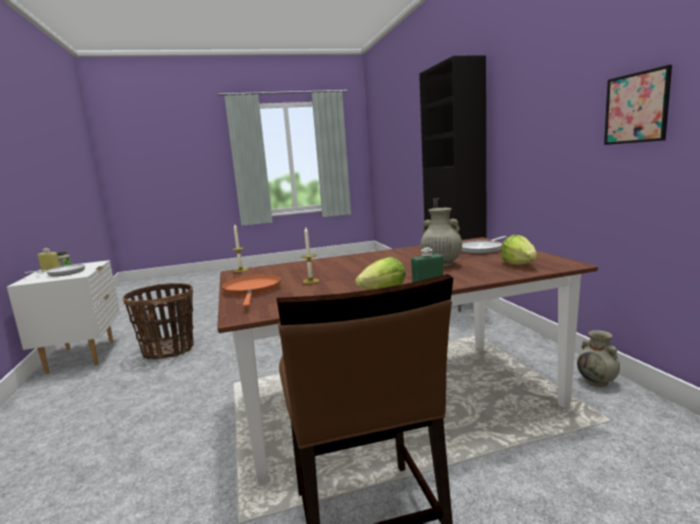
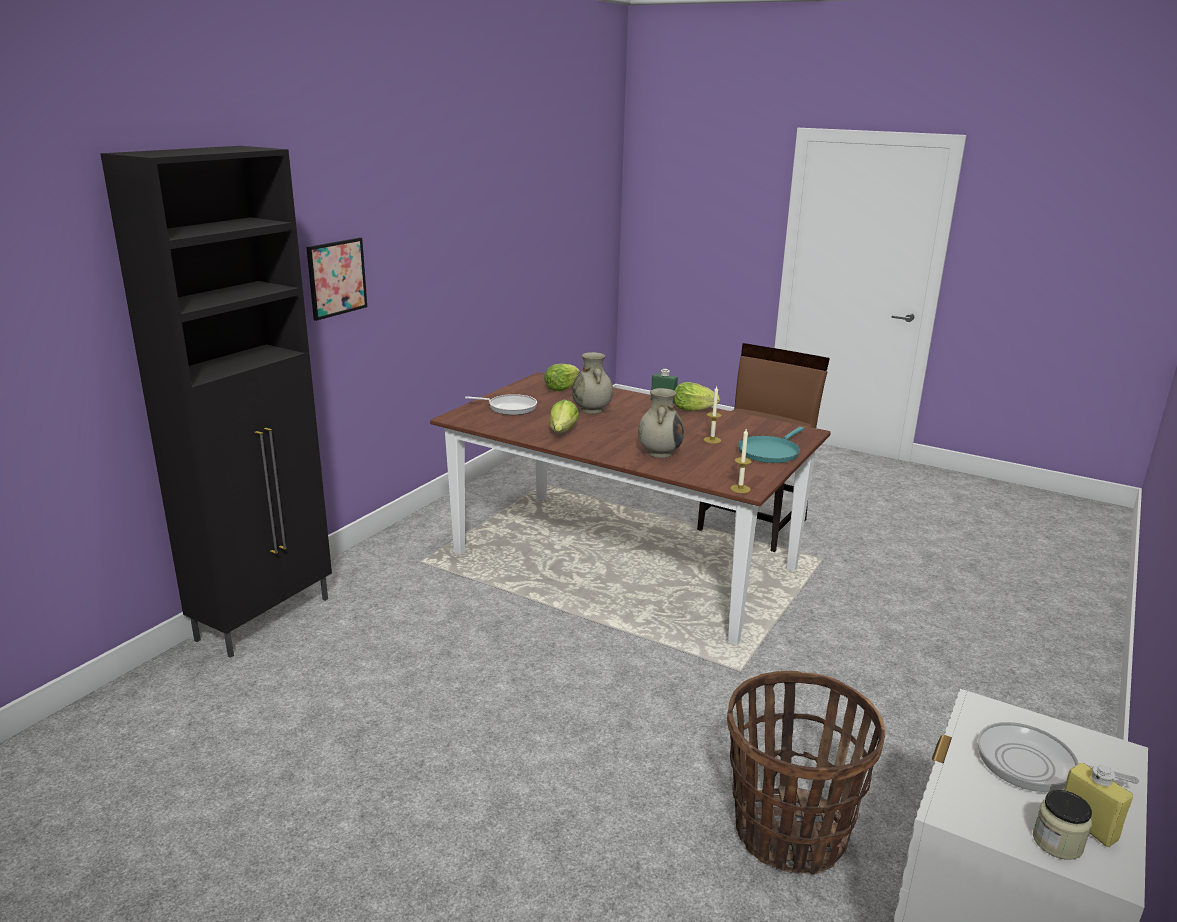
camera: 135 degrees left, 10 degrees up
orange frying pan [221,274,281,308] -> turquoise frying pan [738,427,804,463]
beige vase [577,330,620,387] -> beige vase moved to [638,388,684,458]
picture [604,65,672,145] -> picture moved to [306,238,367,321]
none -> lettuce [549,400,579,433]

